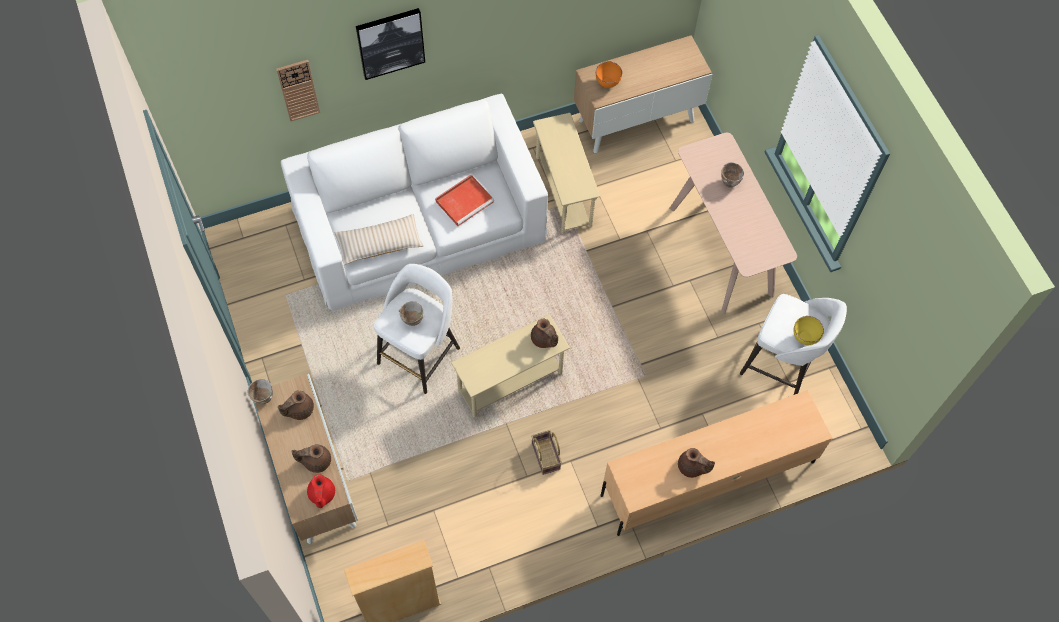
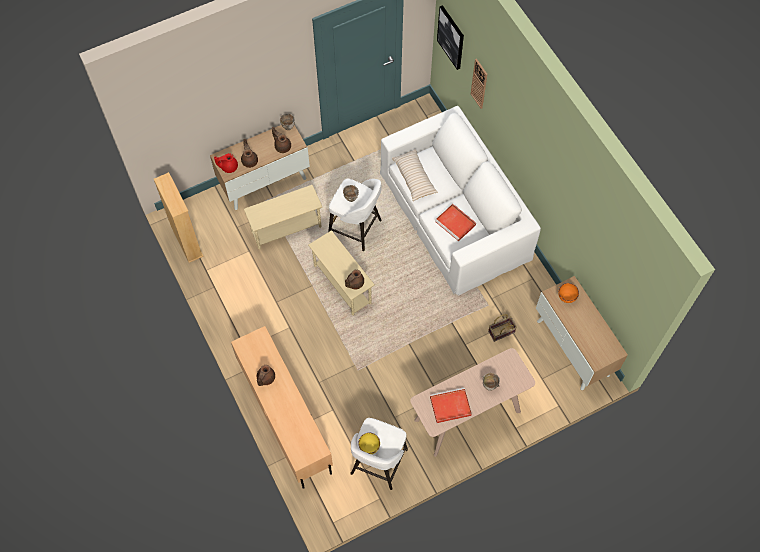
camera: 85 degrees right, 0 degrees up
picture [356,8,425,80] -> picture moved to [437,5,464,70]
basket [531,430,562,475] -> basket moved to [488,314,517,342]
beige side table [533,113,600,234] -> beige side table moved to [244,185,322,250]
none -> red tray [430,387,472,423]

